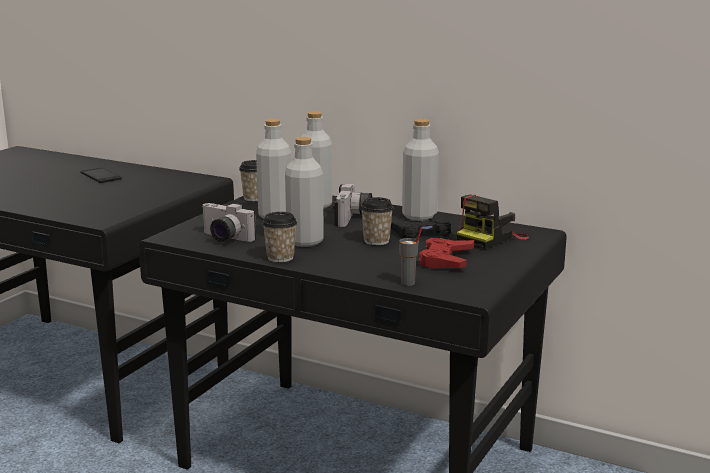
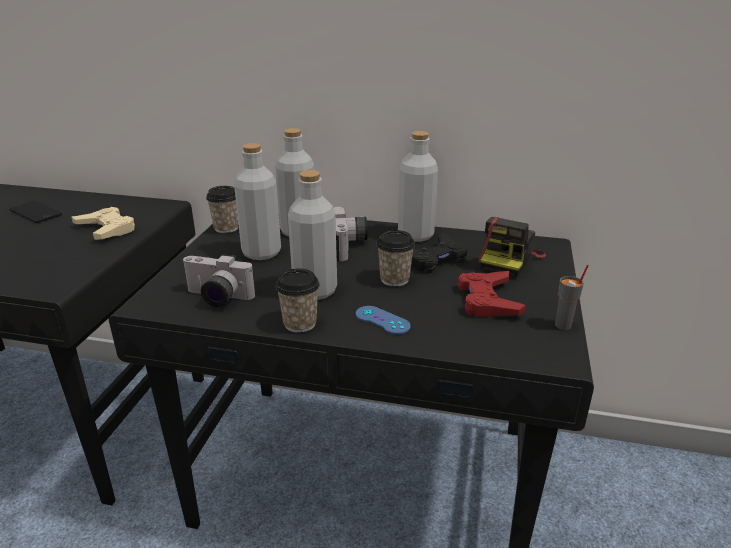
camera: 15 degrees left, 10 degrees up
grey cup [399,227,422,286] -> grey cup moved to [555,265,589,330]
none -> beige game controller [71,207,135,240]
none -> blue game controller [356,306,411,335]

